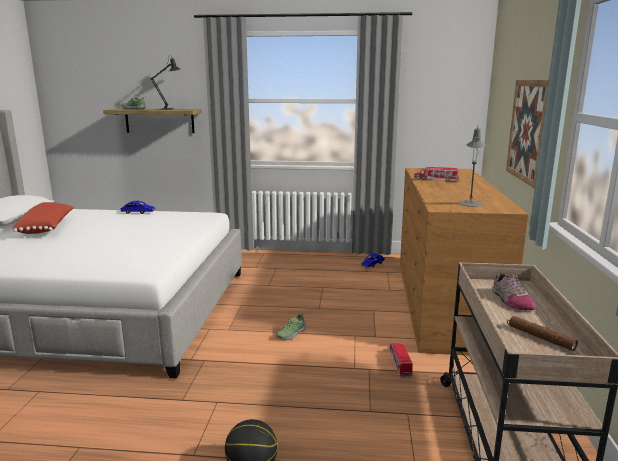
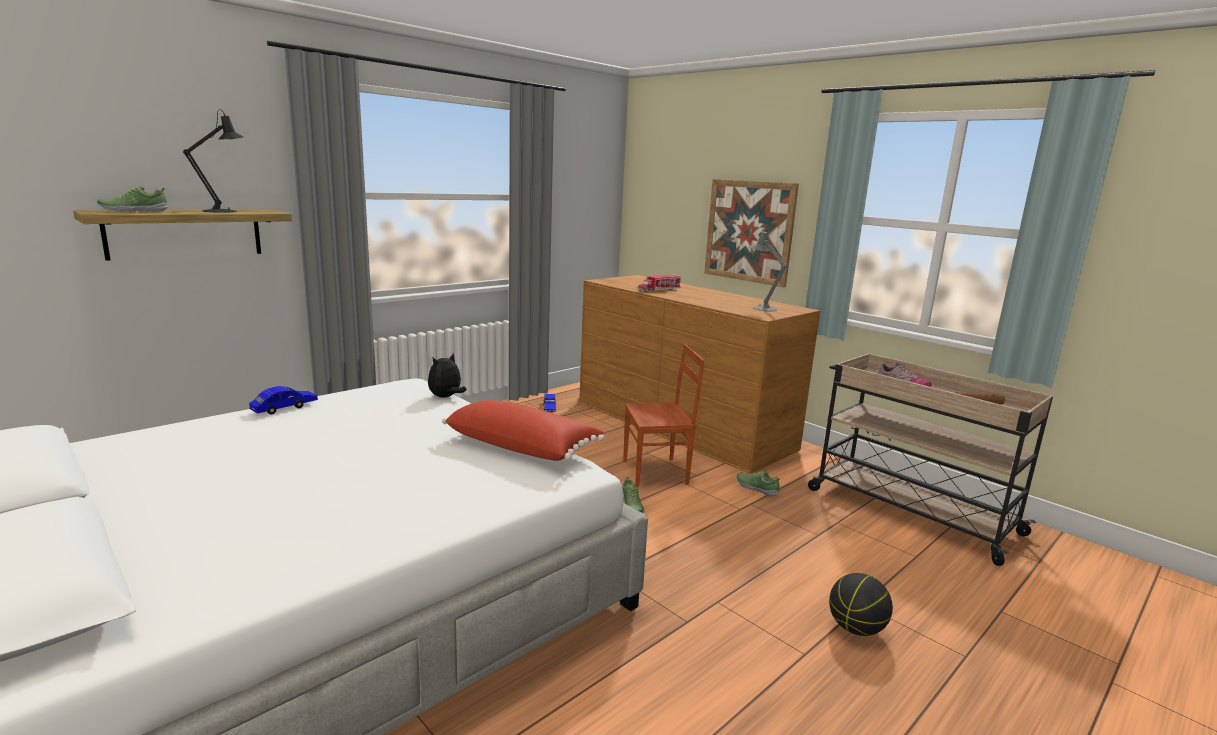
camera: 50 degrees left, 0 degrees up
red pillow [13,202,74,234] -> red pillow moved to [442,400,604,461]
toy truck [389,343,413,377] -> shoe [737,471,781,496]
none -> plush toy [428,353,467,398]
none -> brown chair [623,344,704,487]

